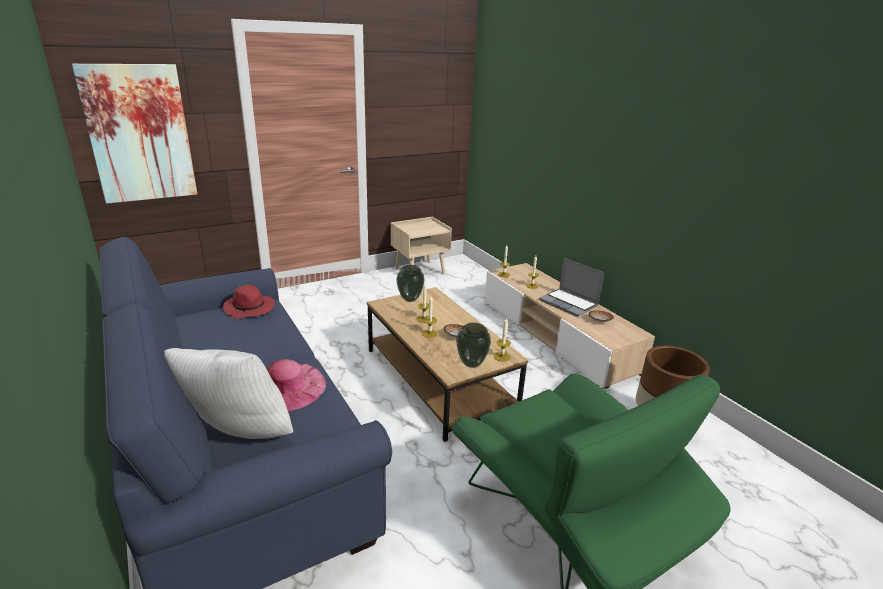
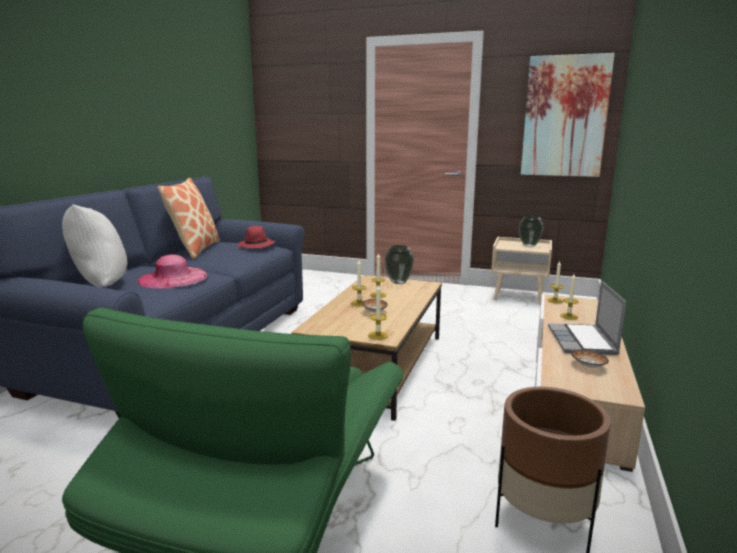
camera: 50 degrees right, 10 degrees down
picture [72,64,197,204] -> picture moved to [521,53,615,177]
vase [456,323,491,368] -> vase moved to [519,216,543,247]
none -> pillow [158,178,220,259]

